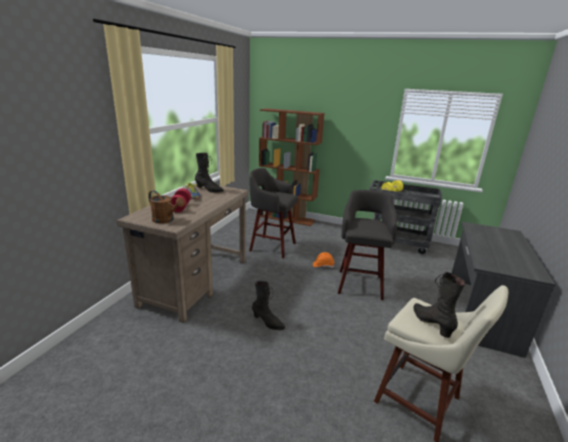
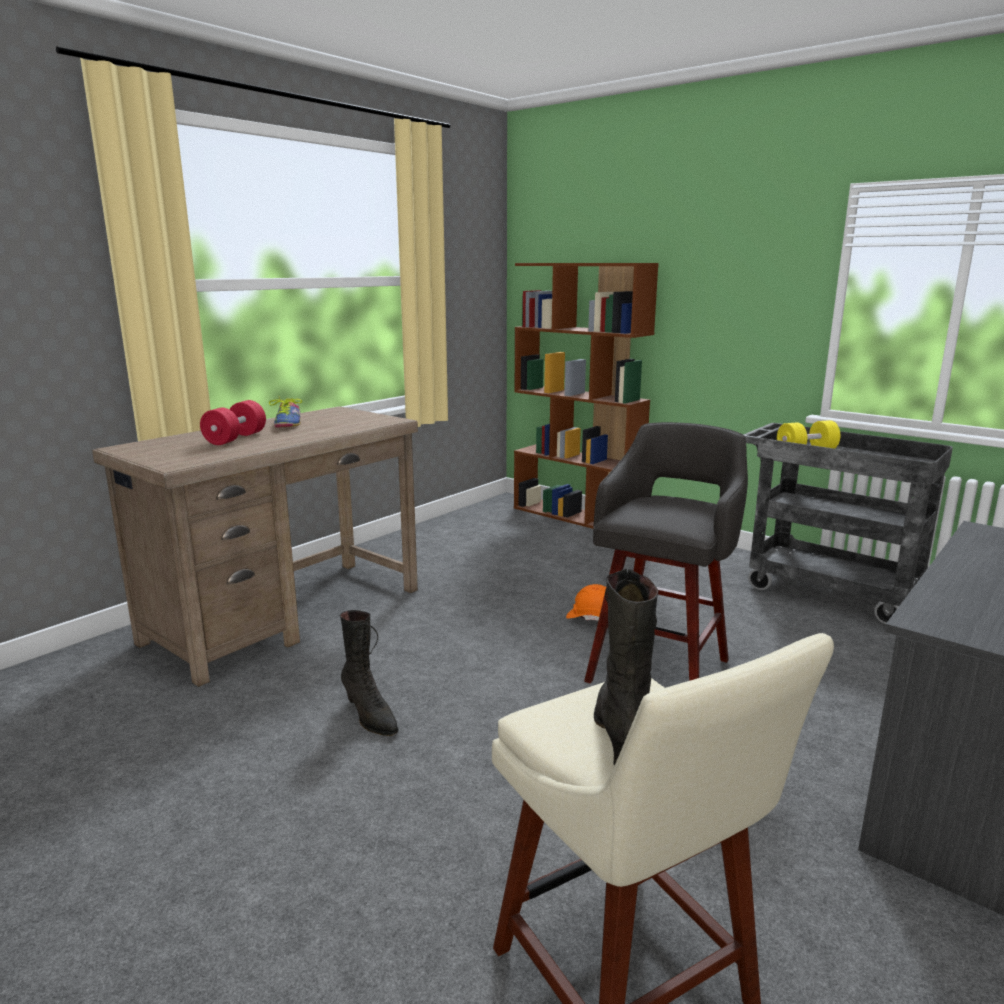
camera: 20 degrees right, 5 degrees down
brown watering can [148,190,185,224] -> none
black boot [195,153,224,193] -> none
grey stool [249,168,298,258] -> none

